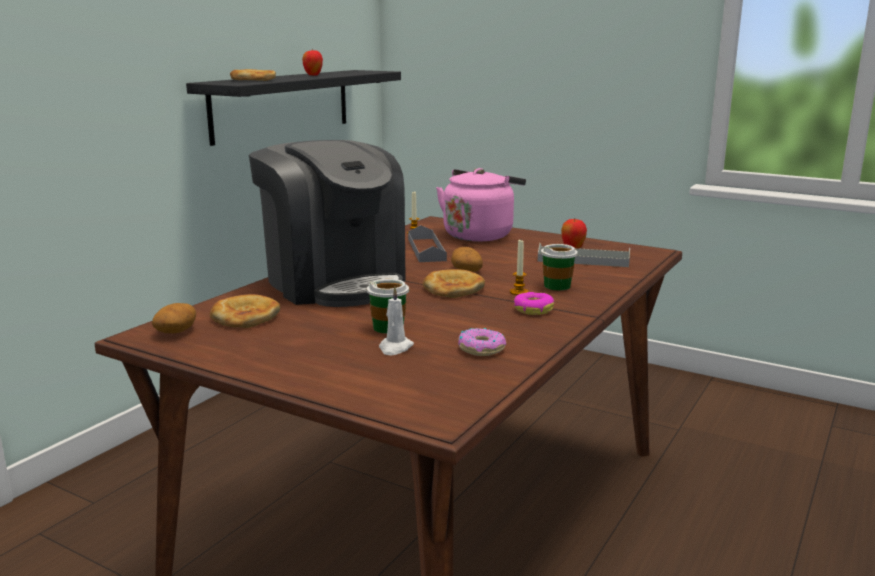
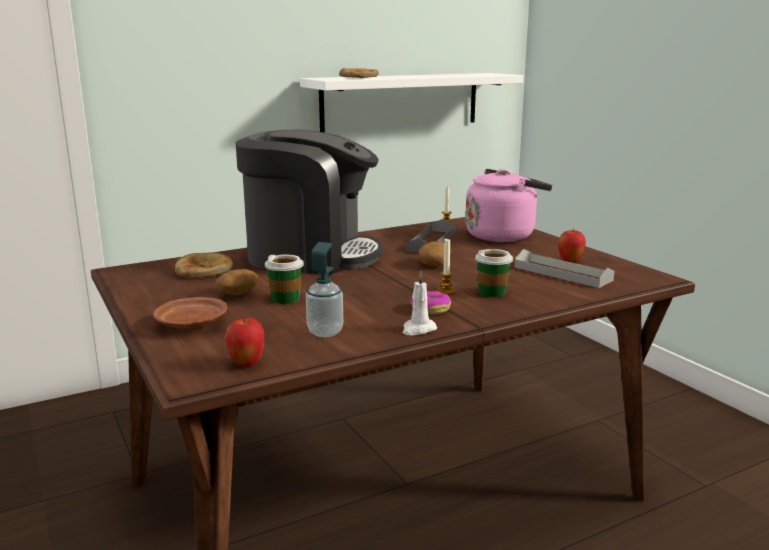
camera: 30 degrees right, 0 degrees up
potato [152,303,196,333] -> potato moved to [216,269,259,295]
black shelf [186,70,401,146] -> white shelf [300,73,524,132]
coffee machine [249,140,406,307] -> coffee machine turned 75 degrees counterclockwise [236,130,383,275]
apple [302,50,323,76] -> apple moved to [225,317,264,367]
white candle [379,287,414,355] -> white candle moved to [402,271,437,335]
bread [423,269,485,298] -> none
donut [458,328,506,356] -> soap dispenser [306,242,343,337]
none -> brown plate [153,297,227,329]

